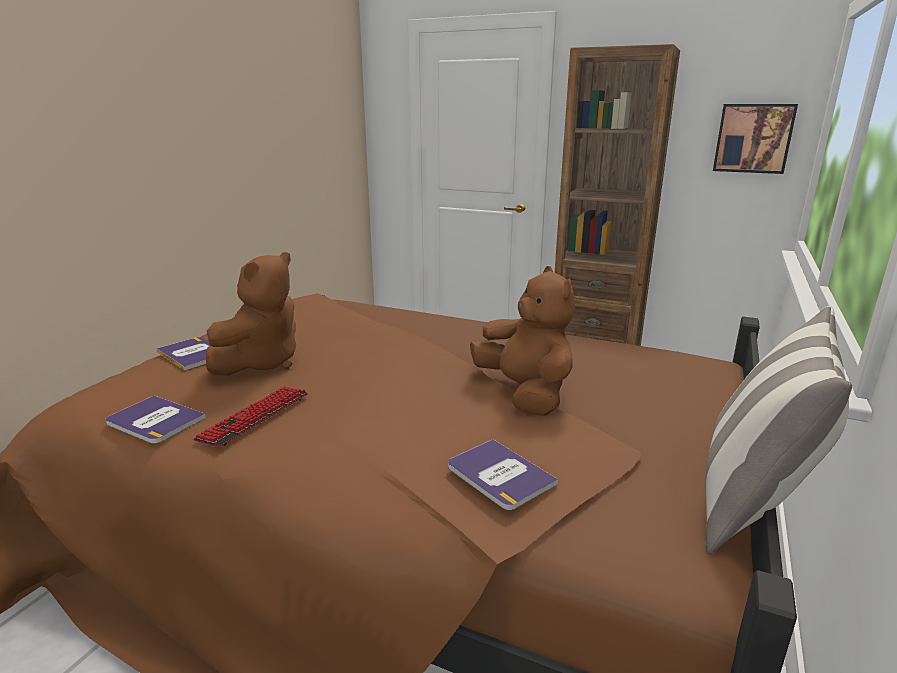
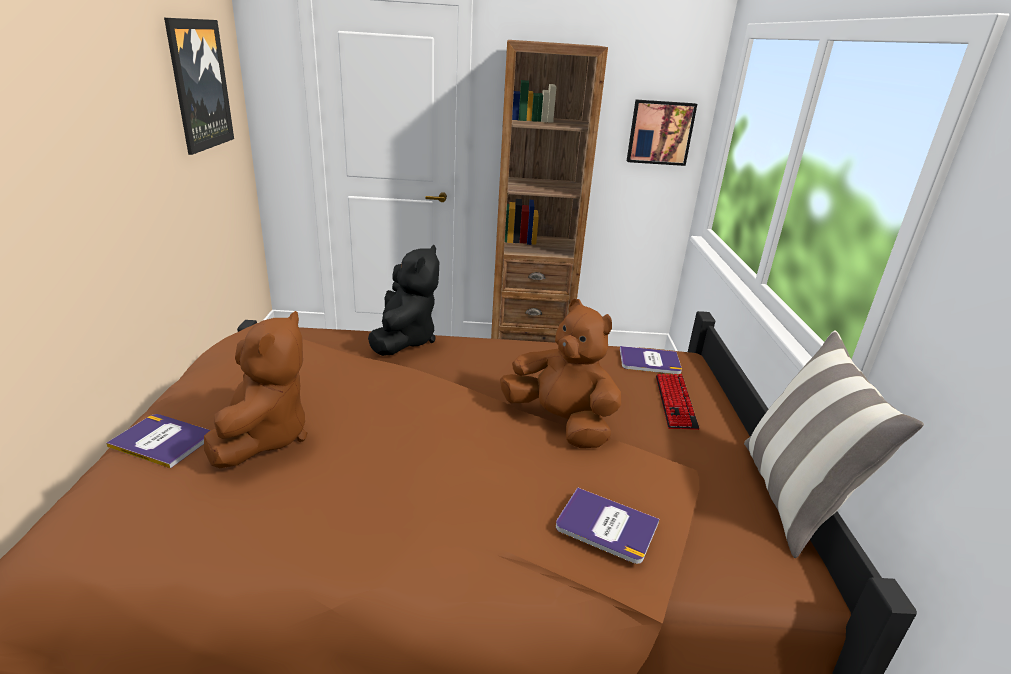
camera: 25 degrees left, 5 degrees up
book [106,396,206,444] -> book moved to [620,346,682,374]
keyboard [193,386,308,447] -> keyboard moved to [656,374,699,430]
none -> picture [164,18,234,155]
none -> black plush toy [368,245,439,356]

